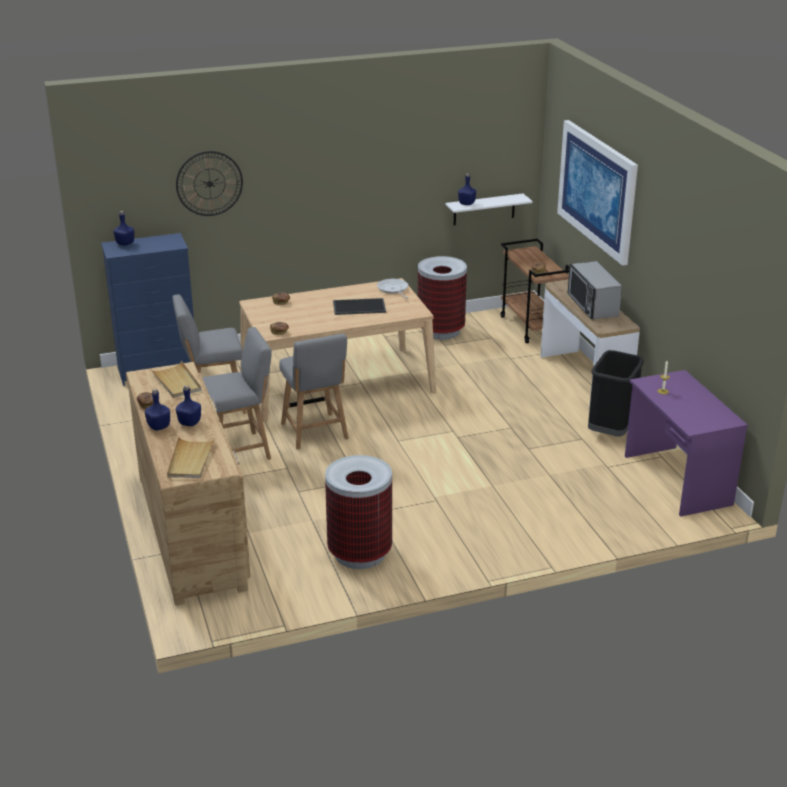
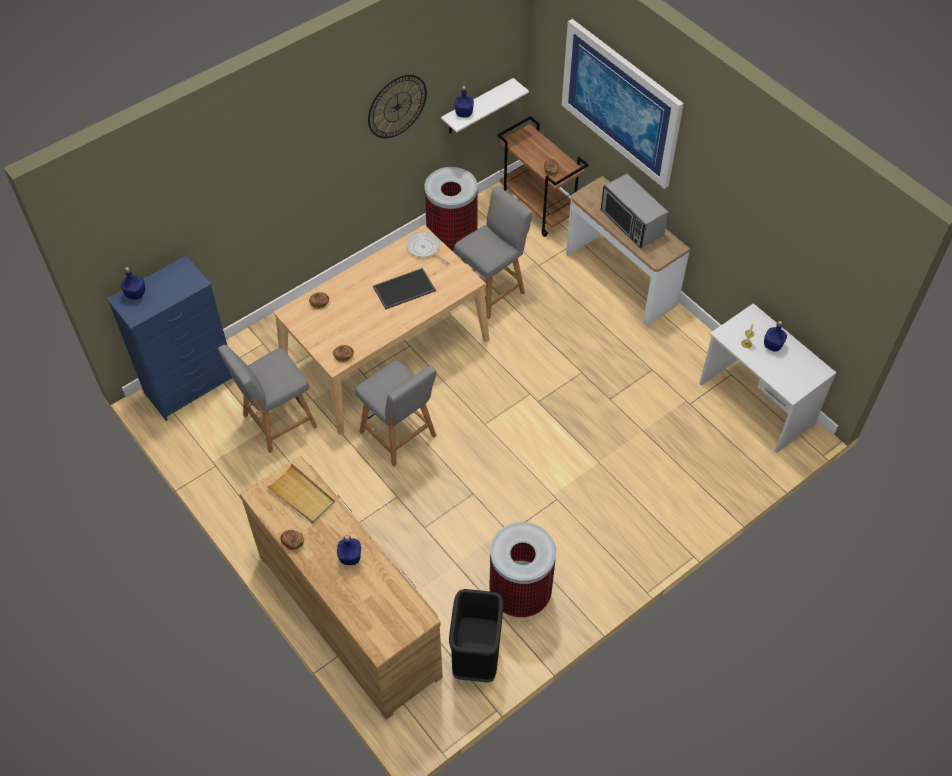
camera: 20 degrees left, 25 degrees up
blue bottle [145,389,170,431] -> blue bottle moved to [764,321,787,352]
beige tray [167,437,215,478] -> none
wall clock [176,151,243,216] -> wall clock moved to [368,75,427,138]
grey chair [202,327,272,460] -> grey chair moved to [454,186,532,319]
black trash can [588,350,644,437] -> black trash can moved to [449,589,503,683]
purple desk [625,370,748,517] -> white desk [699,303,836,453]

